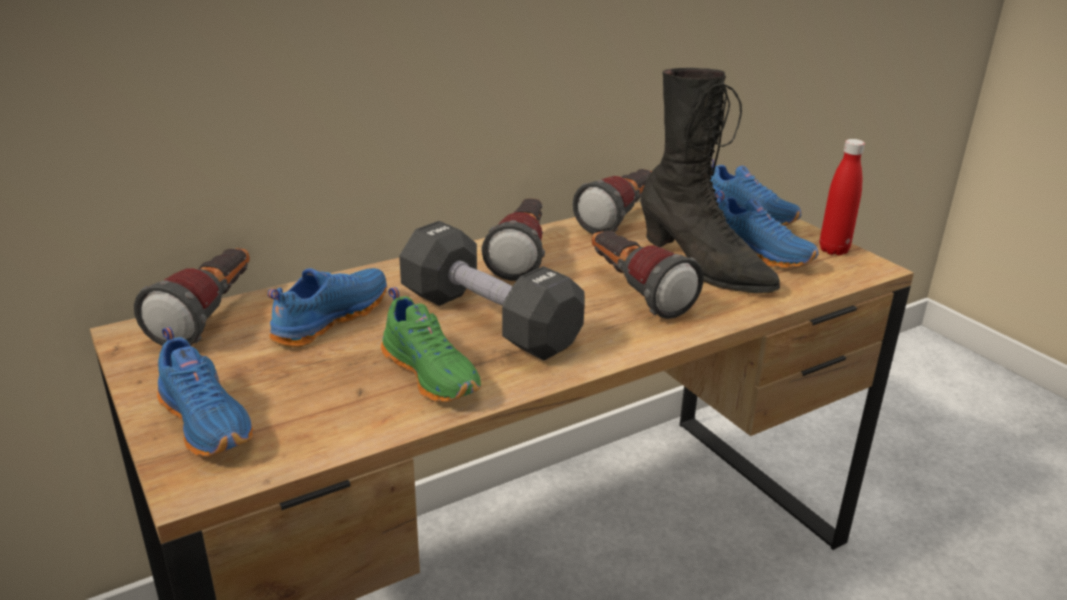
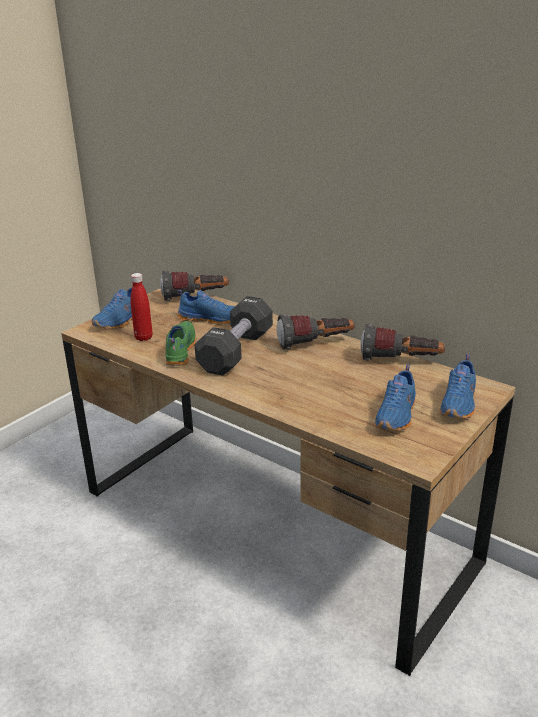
camera: 70 degrees right, 0 degrees up
green shoe [381,287,482,402] -> green shoe turned 150 degrees clockwise [165,321,196,366]
flashlight [592,231,703,319] -> none
black boot [640,68,780,294] -> none
red bottle [820,139,865,255] -> red bottle moved to [131,273,153,341]

